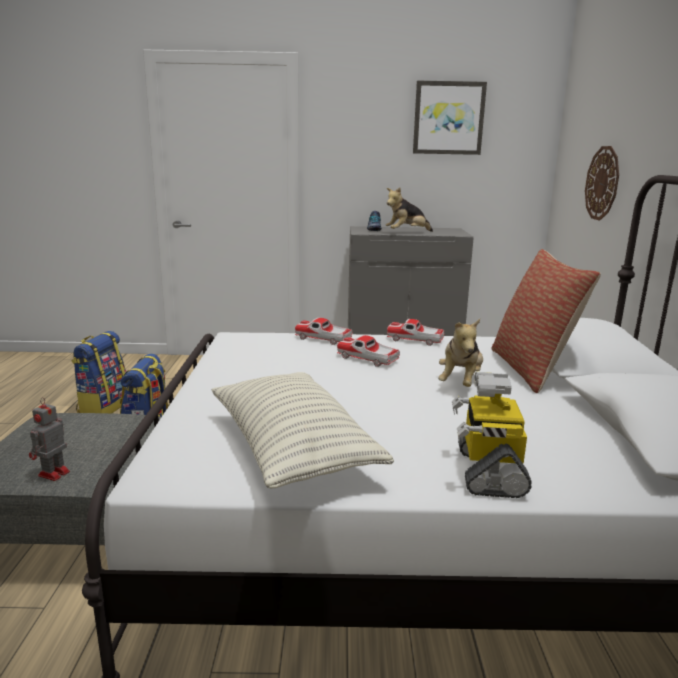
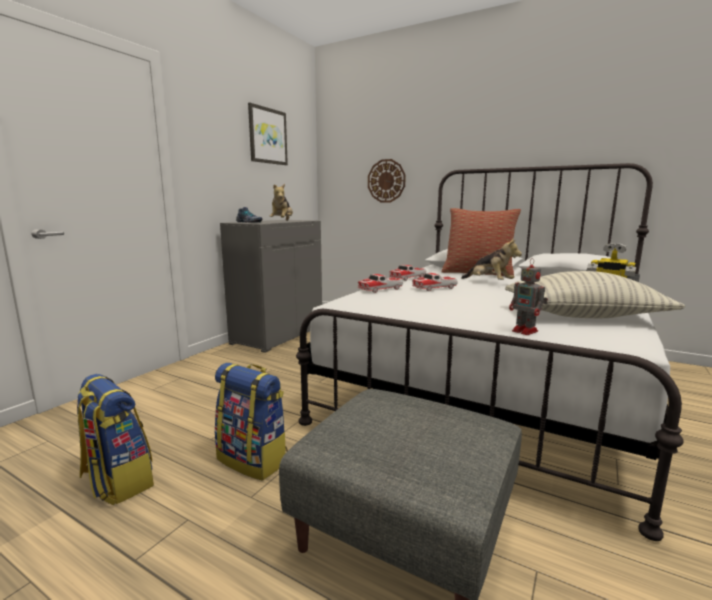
camera: 60 degrees left, 5 degrees down
toy robot [29,397,70,481] -> toy robot moved to [509,258,548,335]

